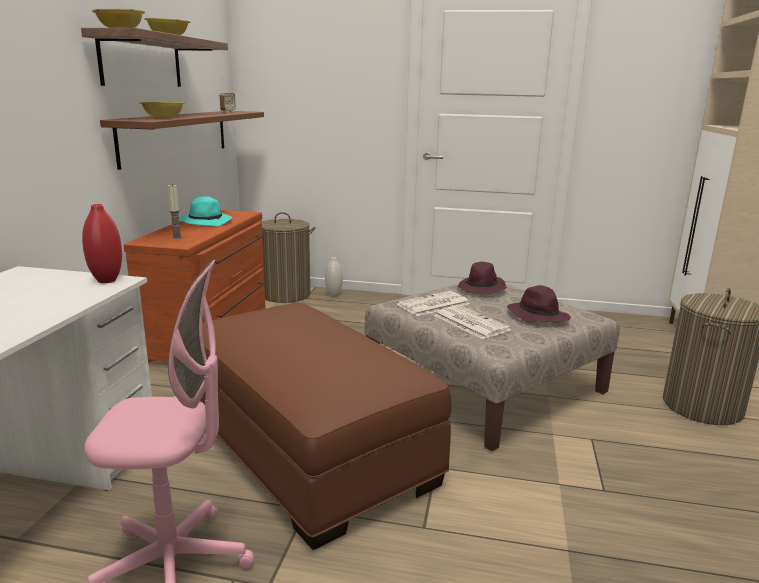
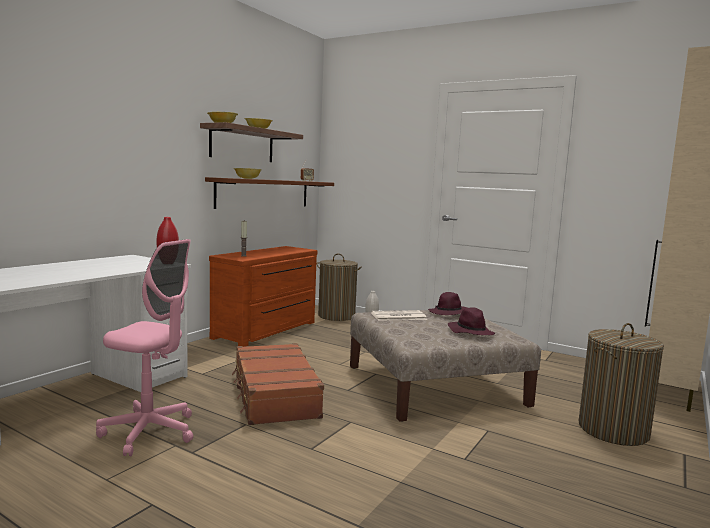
camera: 20 degrees right, 10 degrees down
turquoise hat [179,196,232,227] -> none
brown ottoman [200,303,452,550] -> brown suitcase [232,343,324,425]
newspaper [434,305,512,339] -> none

